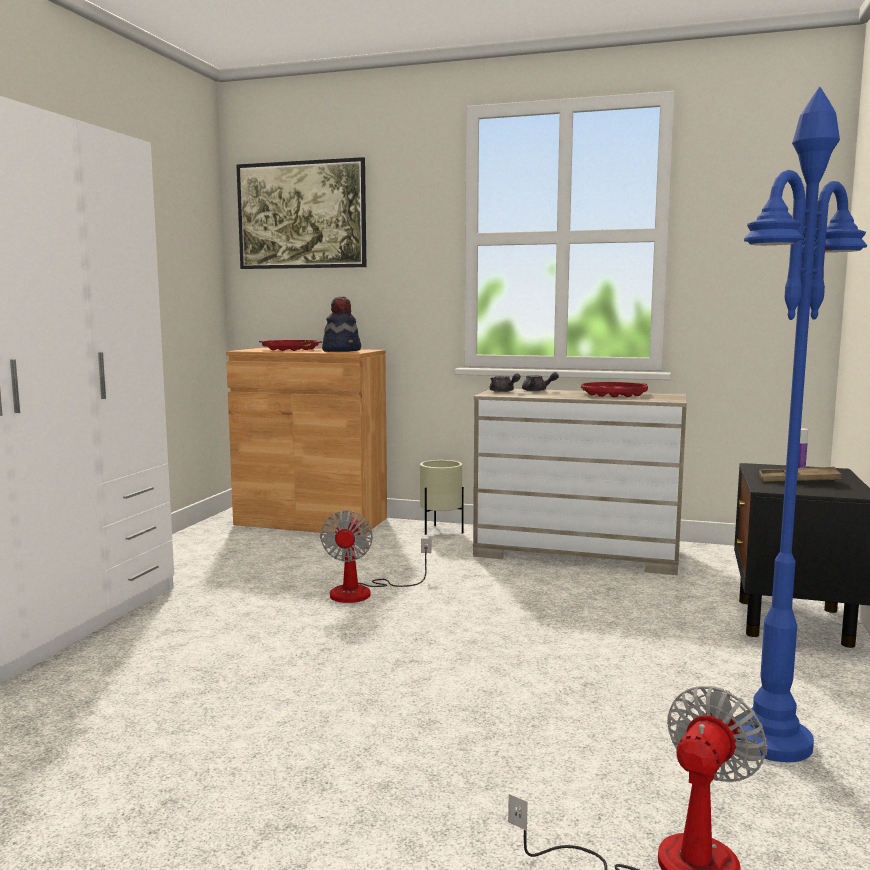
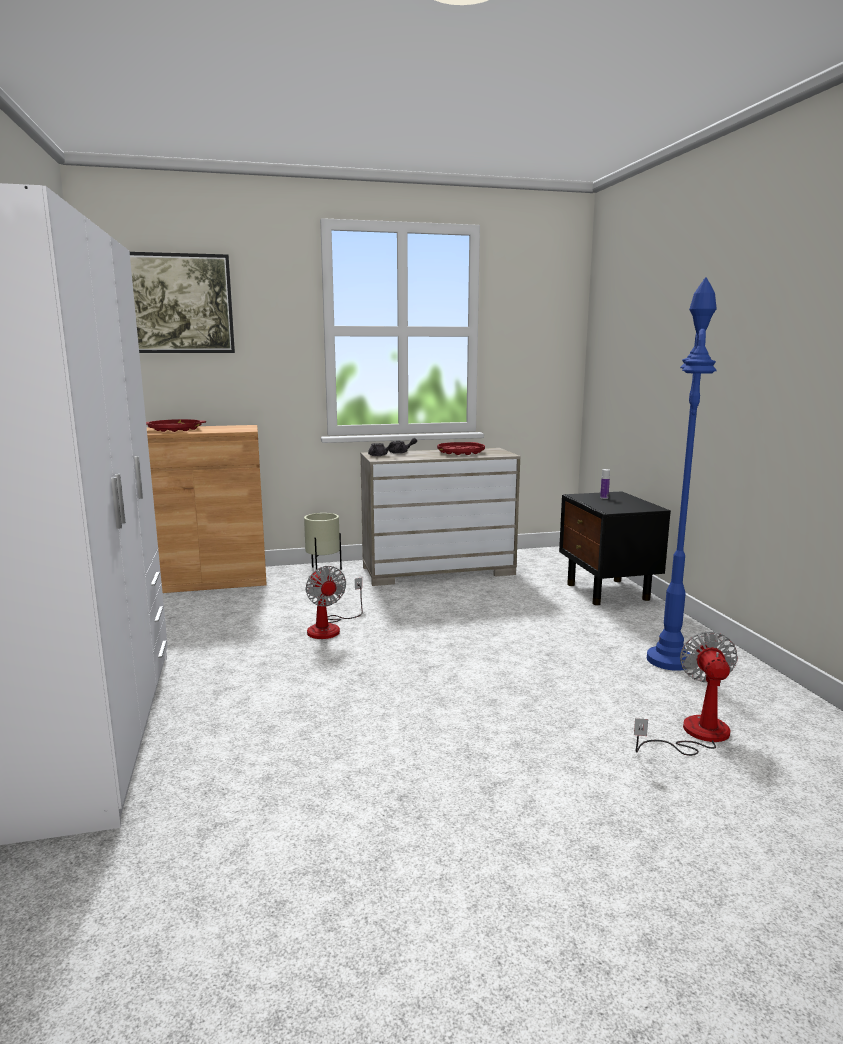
camera: 30 degrees left, 5 degrees up
hat [322,296,361,352] -> none
brown tray [759,467,842,482] -> none

